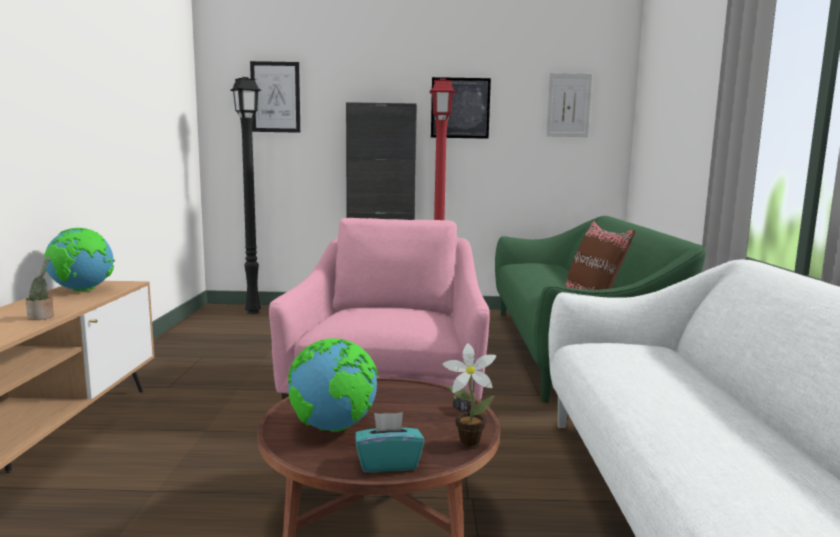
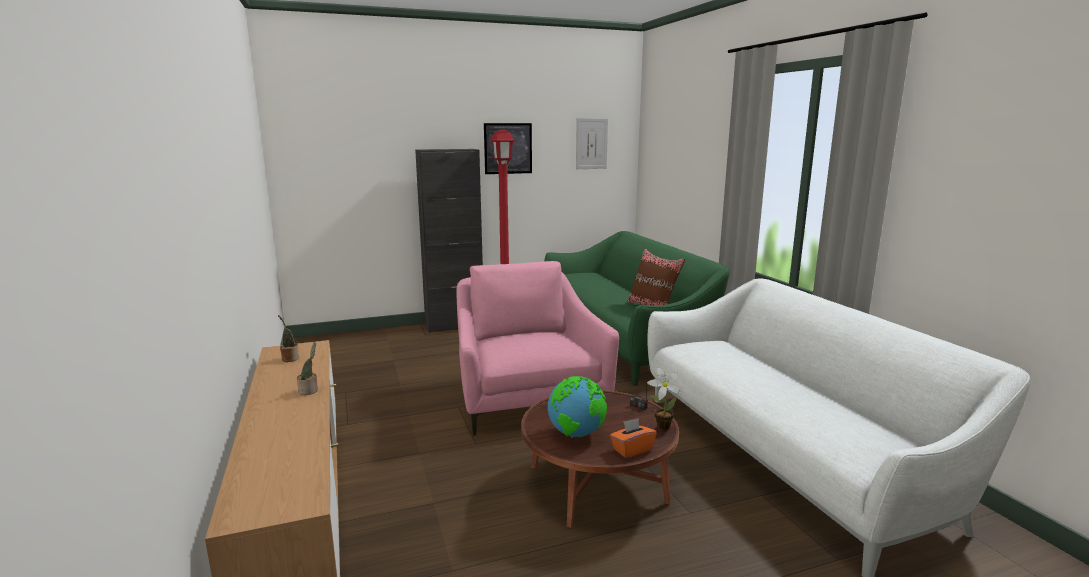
camera: 20 degrees left, 5 degrees up
globe [44,228,115,291] -> potted plant [278,315,299,362]
black floor lamp [230,77,261,314] -> none
picture [250,61,300,133] -> none
turquoise tissue box [355,412,424,472] -> orange tissue box [610,418,657,458]

